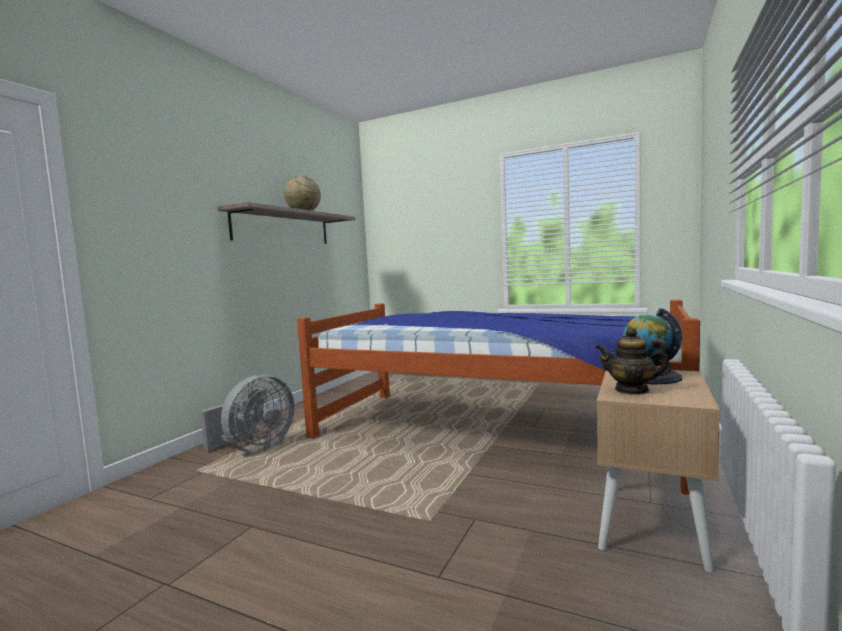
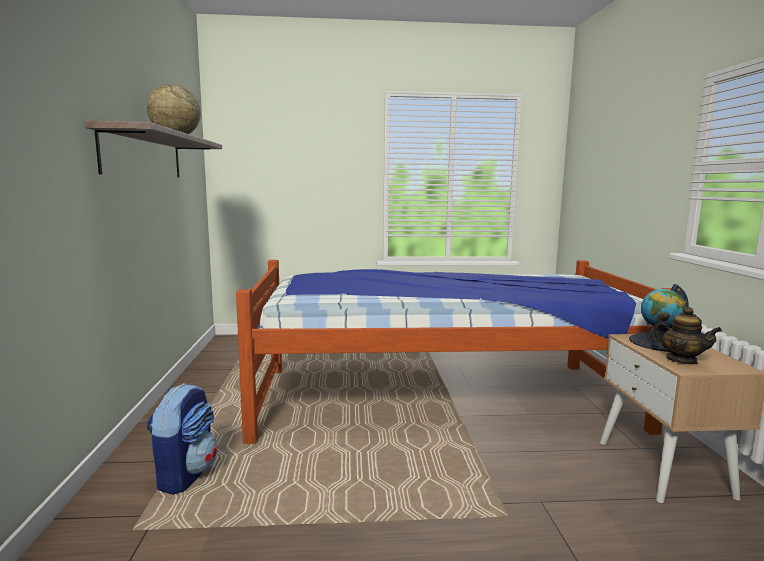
camera: 30 degrees left, 5 degrees up
grey fan [200,374,294,453] -> backpack [147,383,217,495]
teapot [595,328,671,395] -> teapot turned 120 degrees counterclockwise [651,307,722,364]

